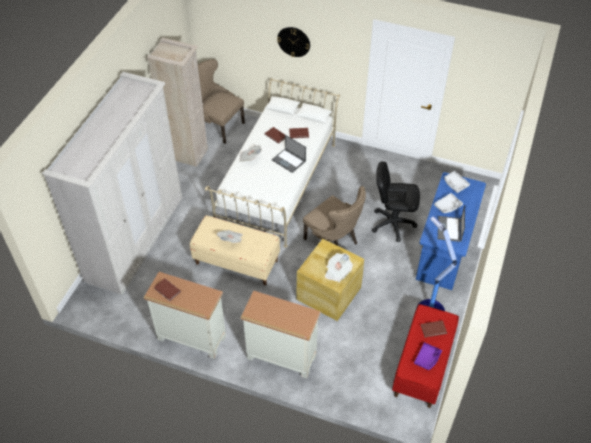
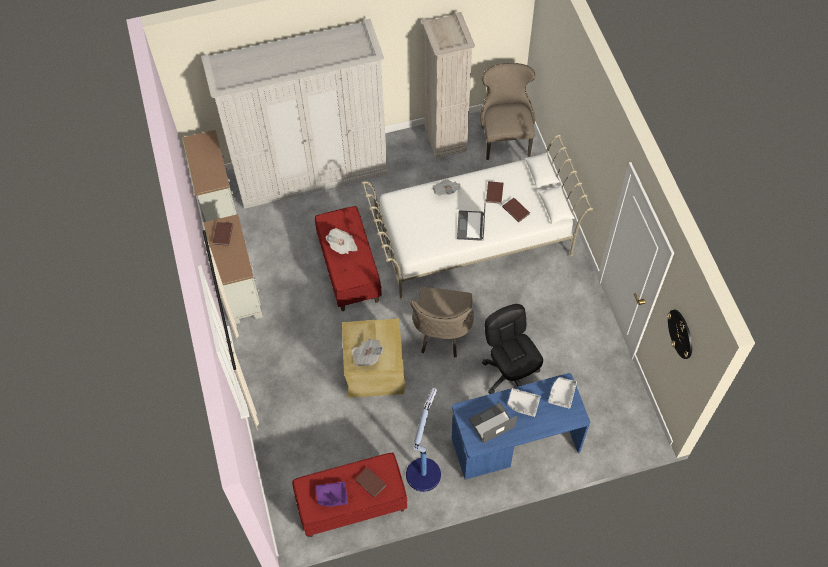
camera: 55 degrees right, 10 degrees up
beige bench [190,215,280,285] -> red bench [315,206,382,311]
white dresser [240,291,321,379] -> white dresser moved to [182,130,237,222]
wall clock [277,27,310,57] -> wall clock moved to [667,310,692,359]

